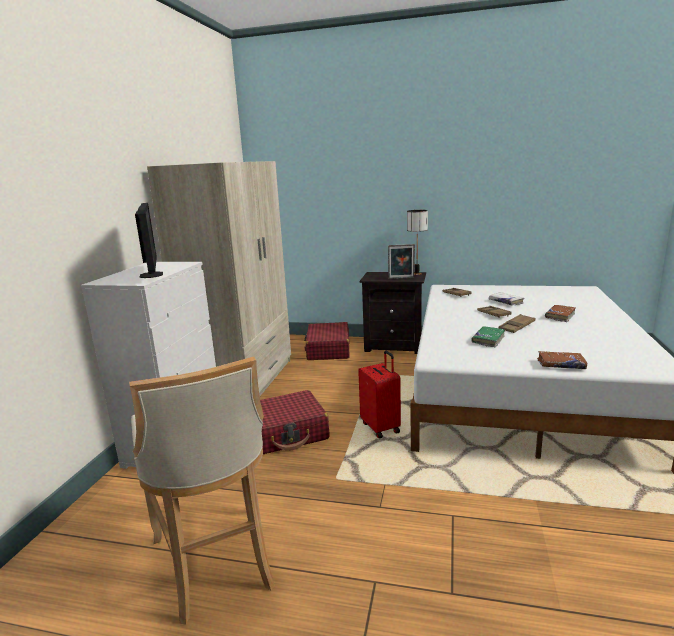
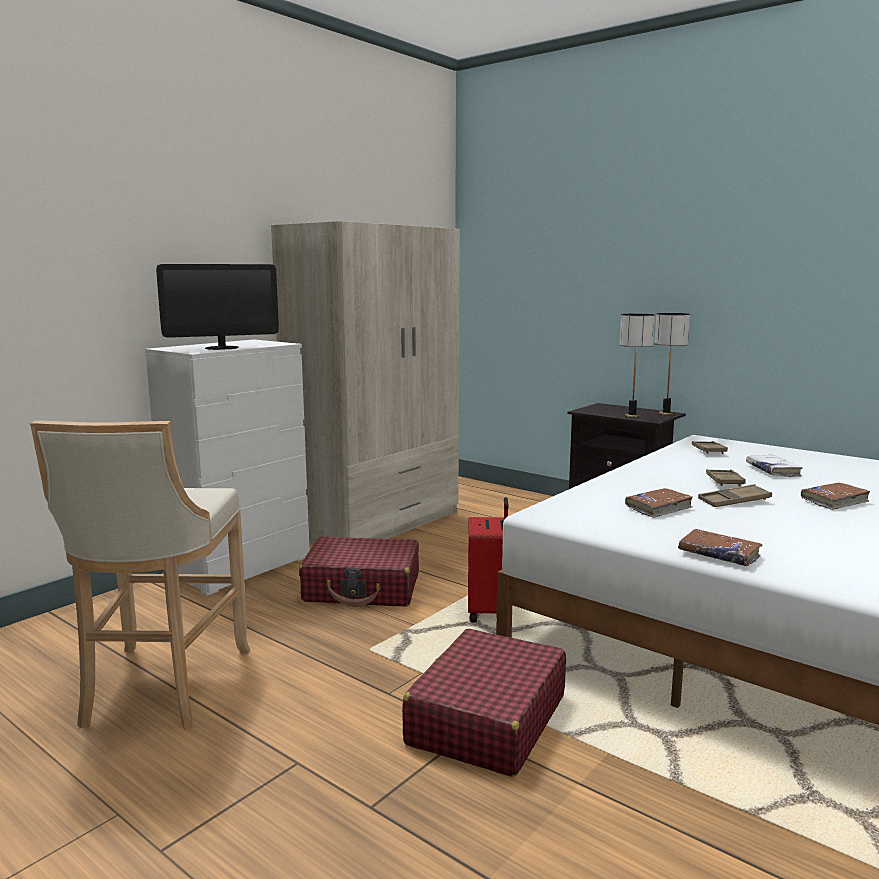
camera: 25 degrees right, 5 degrees down
monitor [135,203,163,278] -> monitor turned 60 degrees clockwise [156,264,279,350]
red suitcase [304,322,350,360] -> red suitcase moved to [402,629,566,777]
picture frame [388,244,415,279] -> table lamp [620,314,655,417]
green book [472,327,505,347] -> brown book [625,488,692,518]

